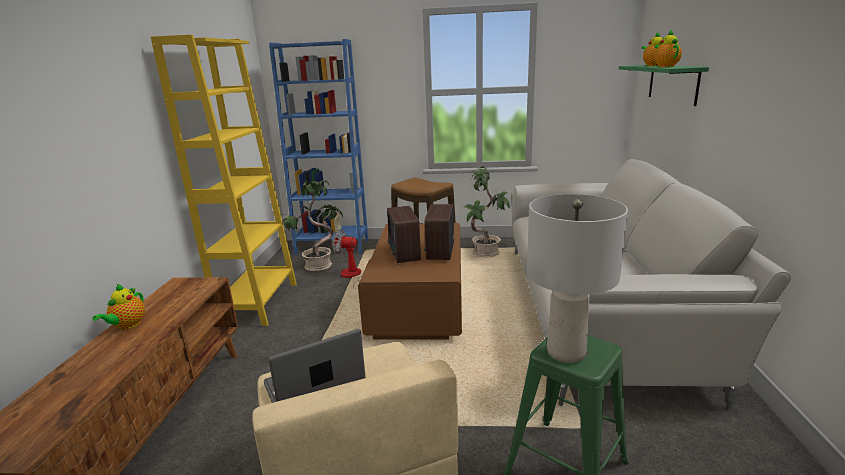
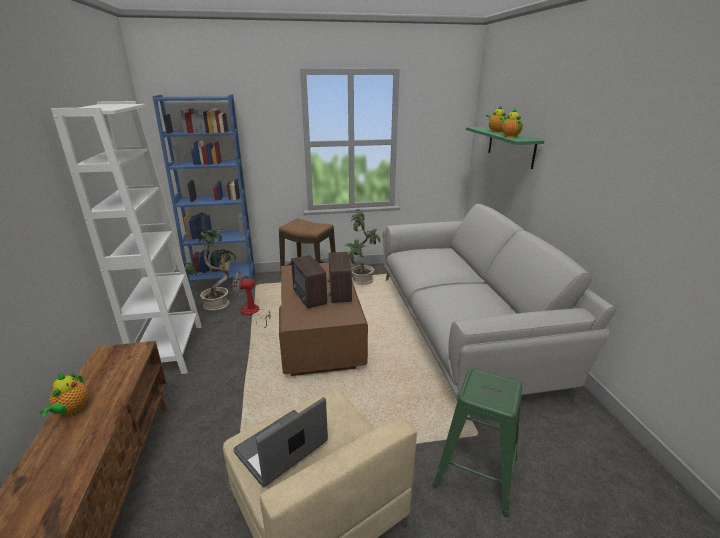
camera: 15 degrees left, 5 degrees up
yellow bookcase [151,35,297,326] -> white bookcase [51,101,202,374]
grey table lamp [527,194,628,363] -> none

